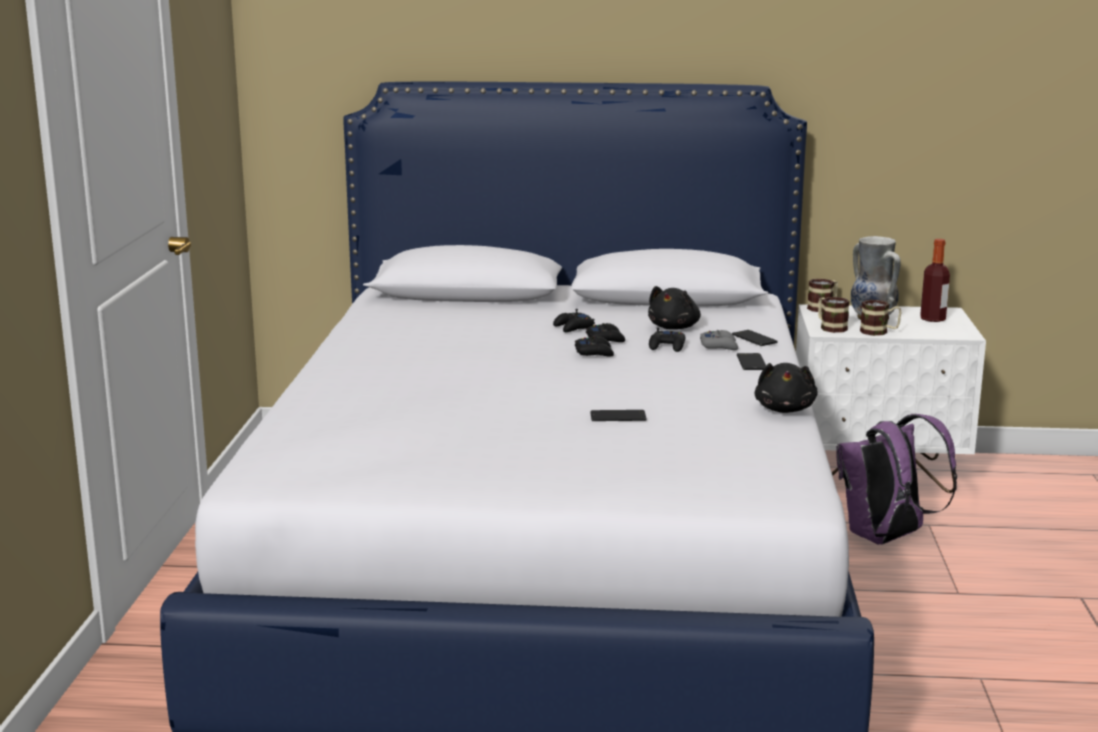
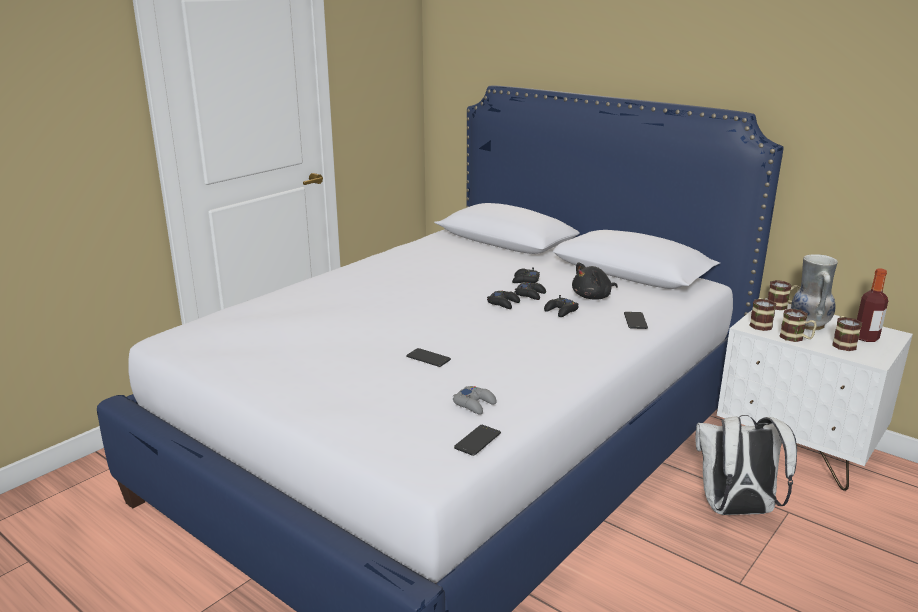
camera: 35 degrees right, 5 degrees up
grey game controller [700,330,738,350] -> grey game controller moved to [453,386,497,415]
phone [737,353,766,370] -> phone moved to [454,425,501,456]
black plush toy [754,363,818,413] -> none
purple backpack [836,414,957,545] -> white backpack [695,415,797,515]
none -> mug [832,316,862,351]

